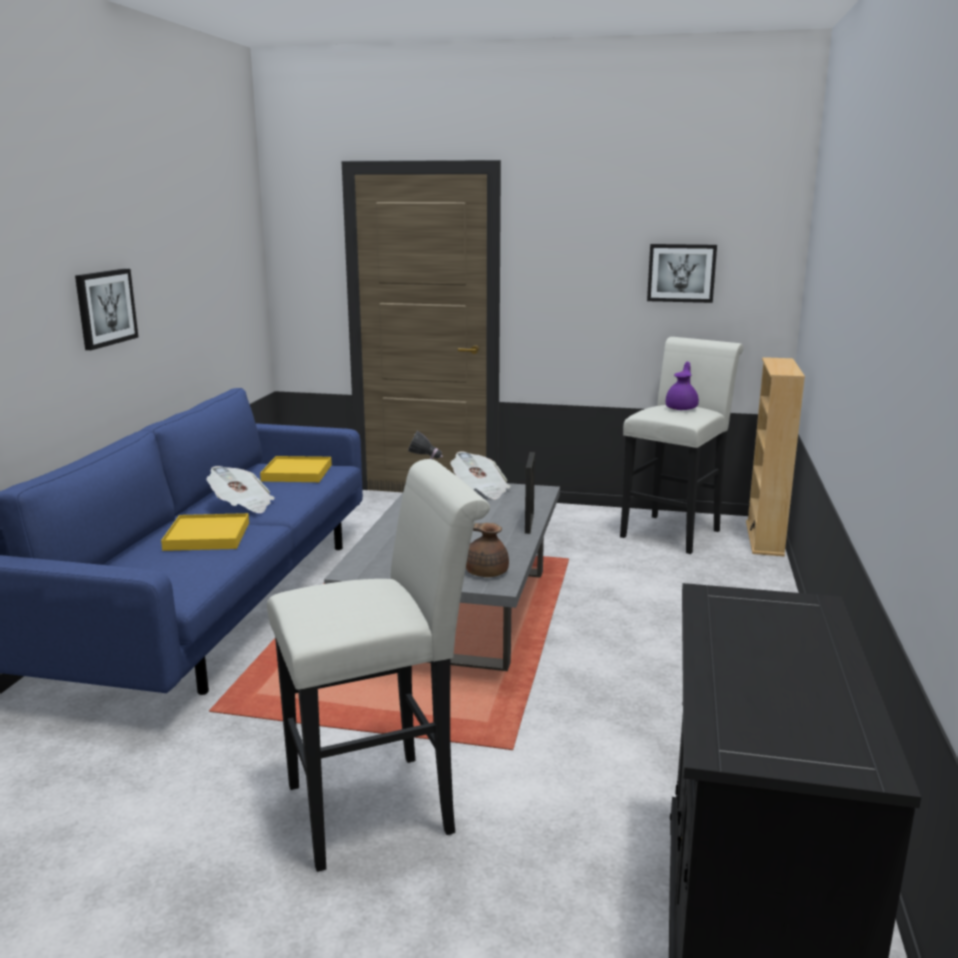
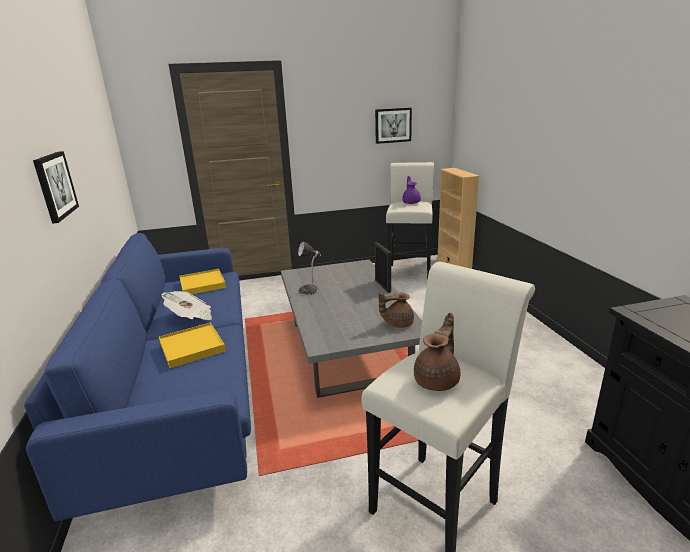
camera: 25 degrees left, 5 degrees up
newspaper [450,451,511,499] -> none
none -> brown teapot [414,313,460,391]

